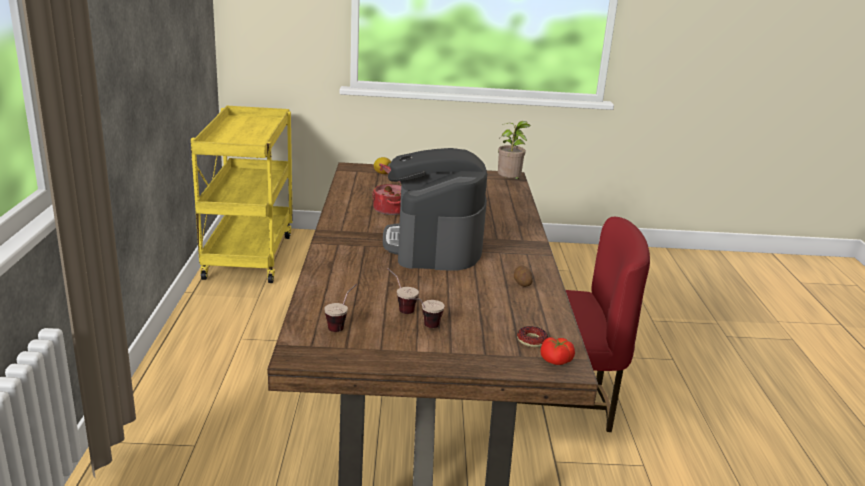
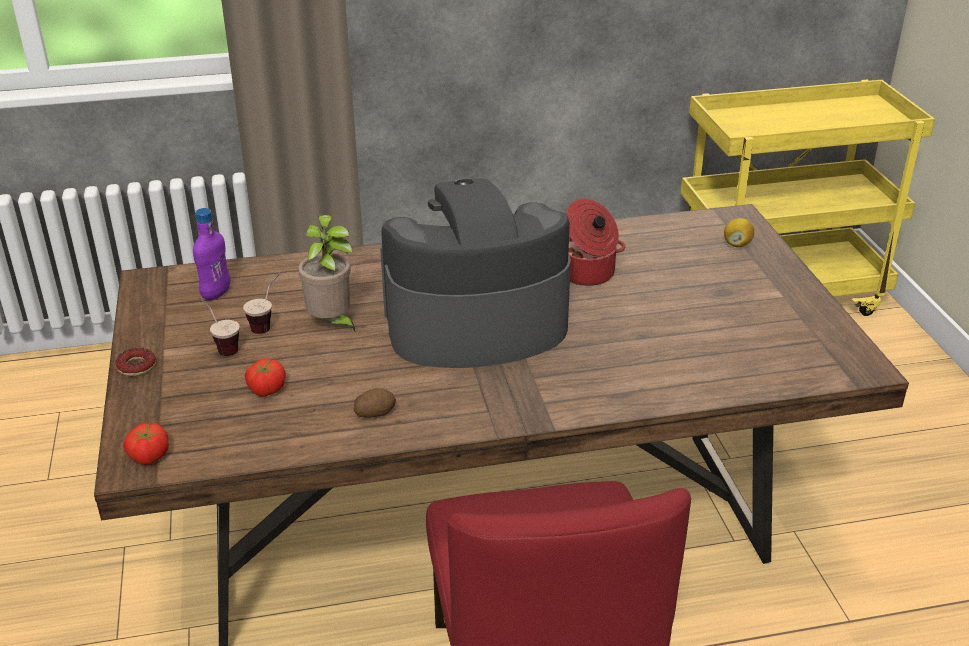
camera: 80 degrees right, 10 degrees up
cup [324,284,357,332] -> purple bottle [193,208,231,300]
potted plant [498,121,531,179] -> potted plant moved to [298,215,356,333]
donut [517,326,548,347] -> donut moved to [116,348,156,376]
none -> tomato [245,358,286,397]

